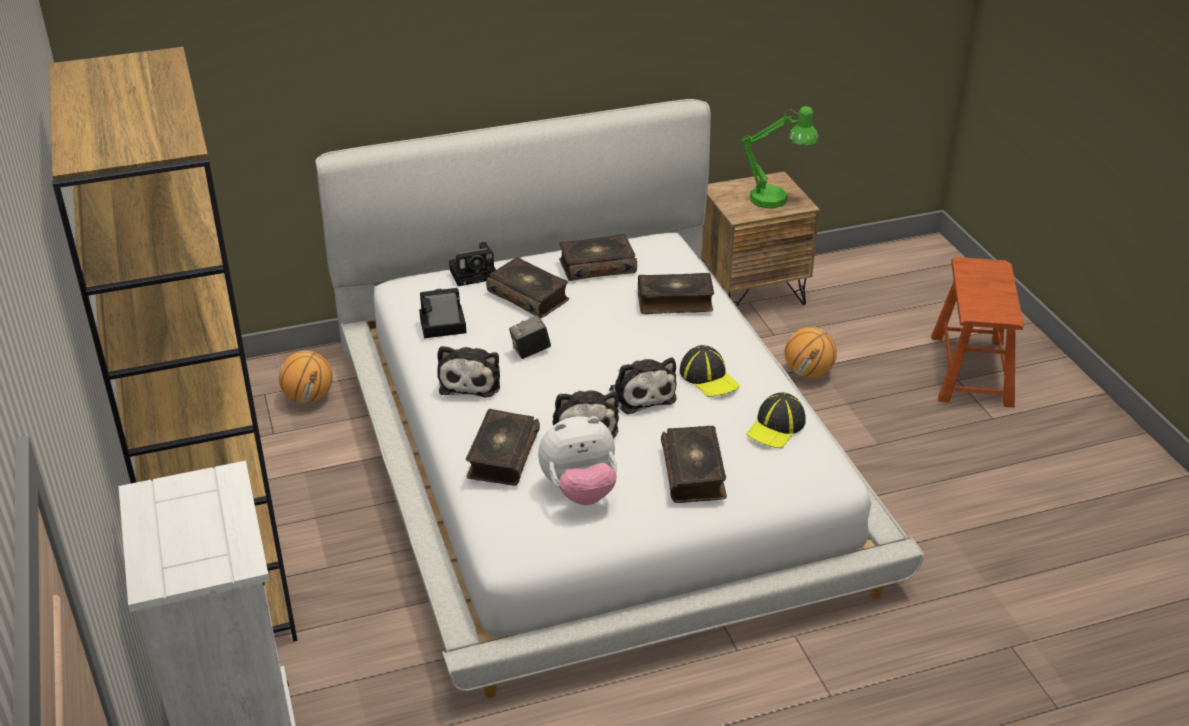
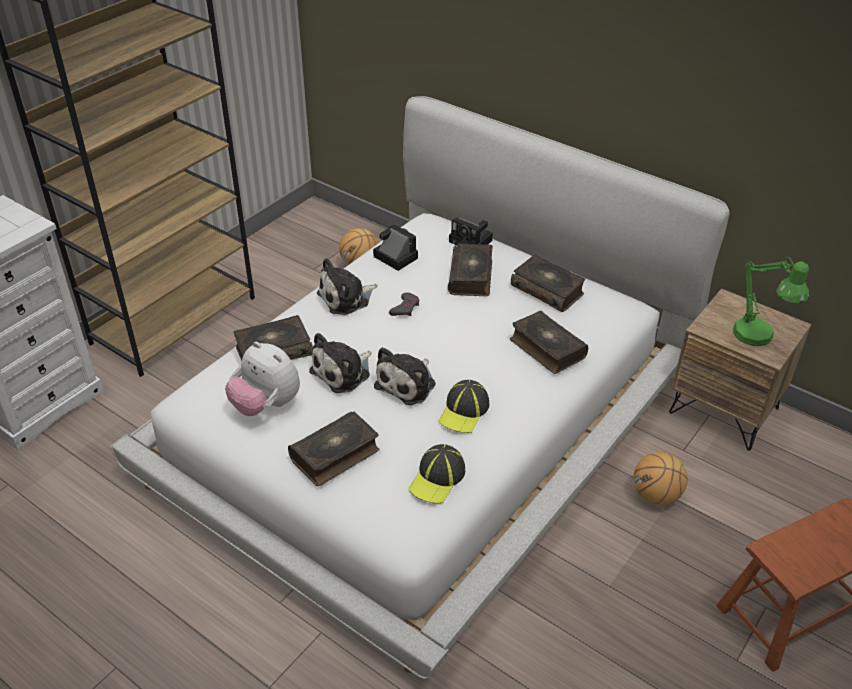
camera: 55 degrees right, 5 degrees up
camera [509,315,551,359] -> grey game controller [389,292,419,316]
cap [746,392,806,448] -> cap turned 60 degrees counterclockwise [408,444,465,504]

